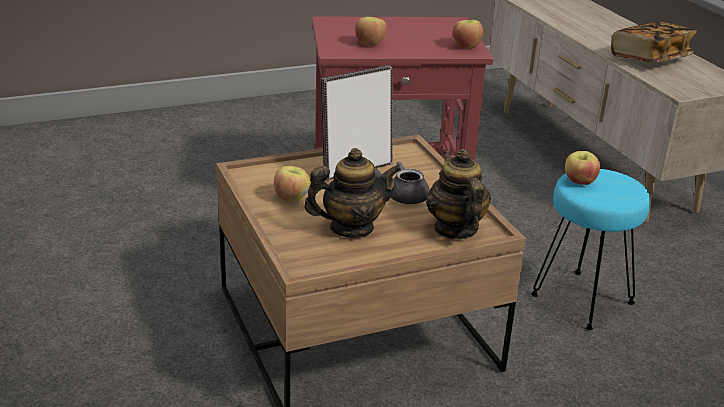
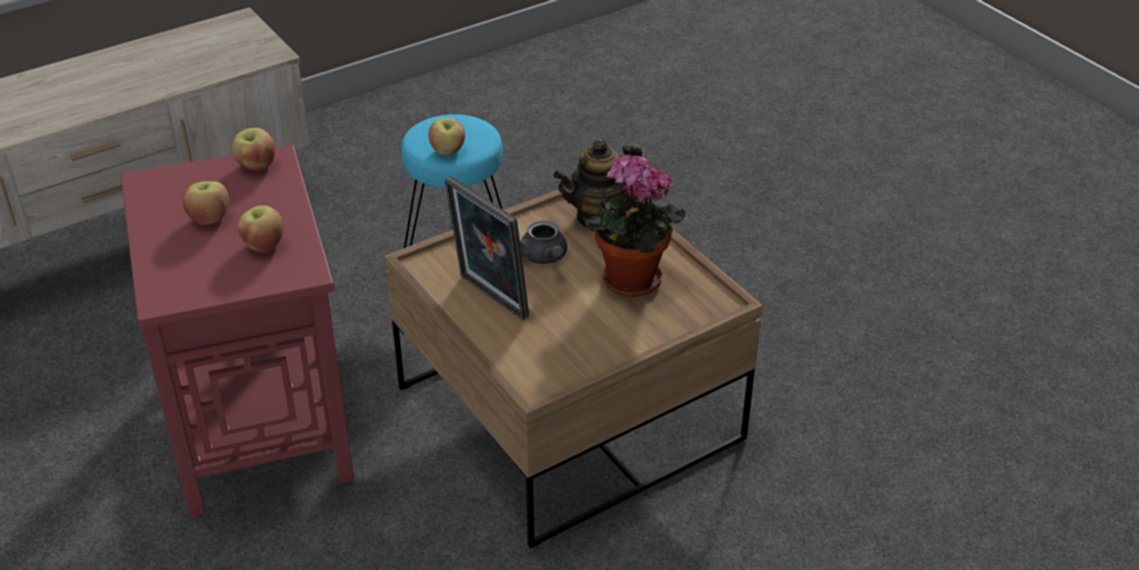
camera: 100 degrees left, 10 degrees up
apple [274,166,310,202] -> apple moved to [183,181,229,225]
teapot [304,148,401,238] -> potted plant [583,154,685,297]
book [611,21,697,63] -> none

